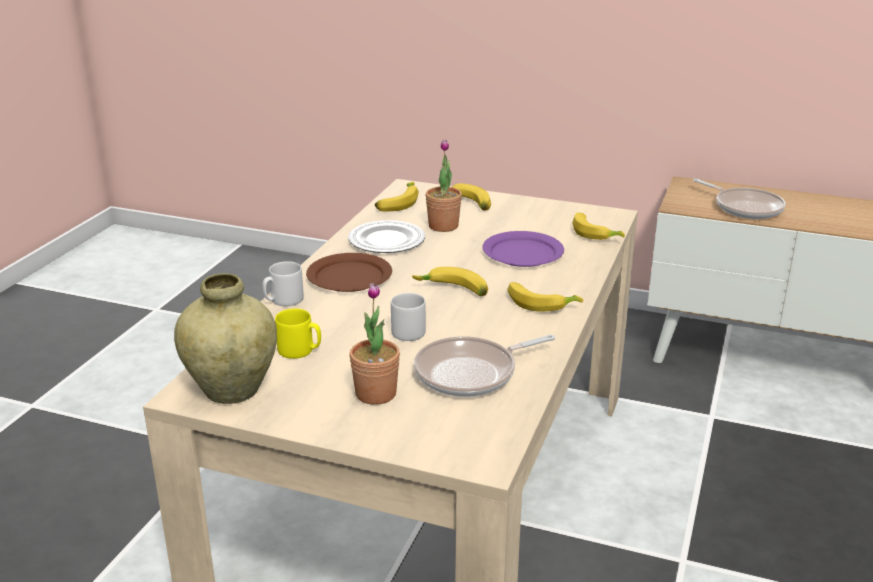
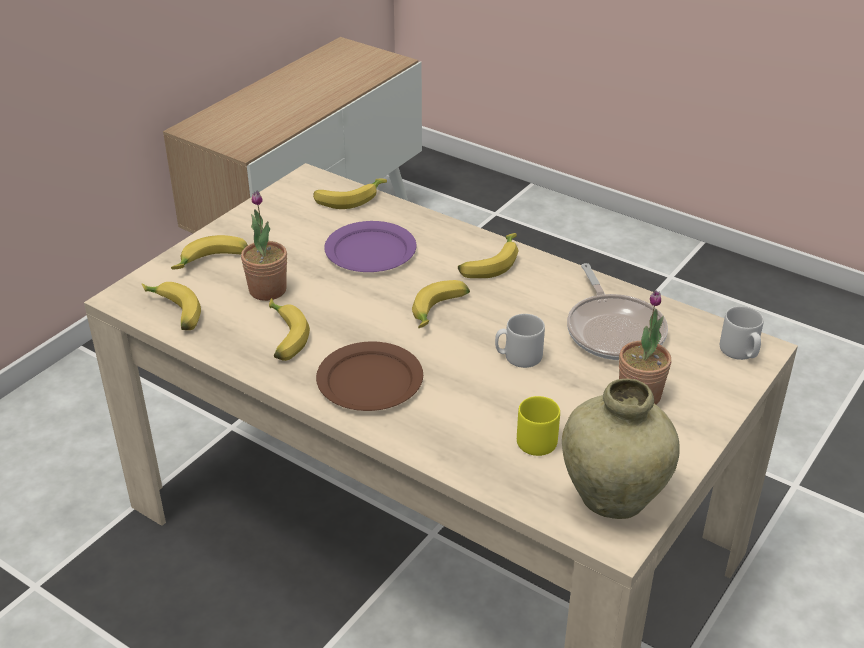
camera: 75 degrees left, 10 degrees up
grey mug [262,261,304,306] -> grey mug moved to [720,306,764,360]
plate [348,220,425,253] -> banana [269,298,310,361]
frying pan [693,179,786,219] -> none

